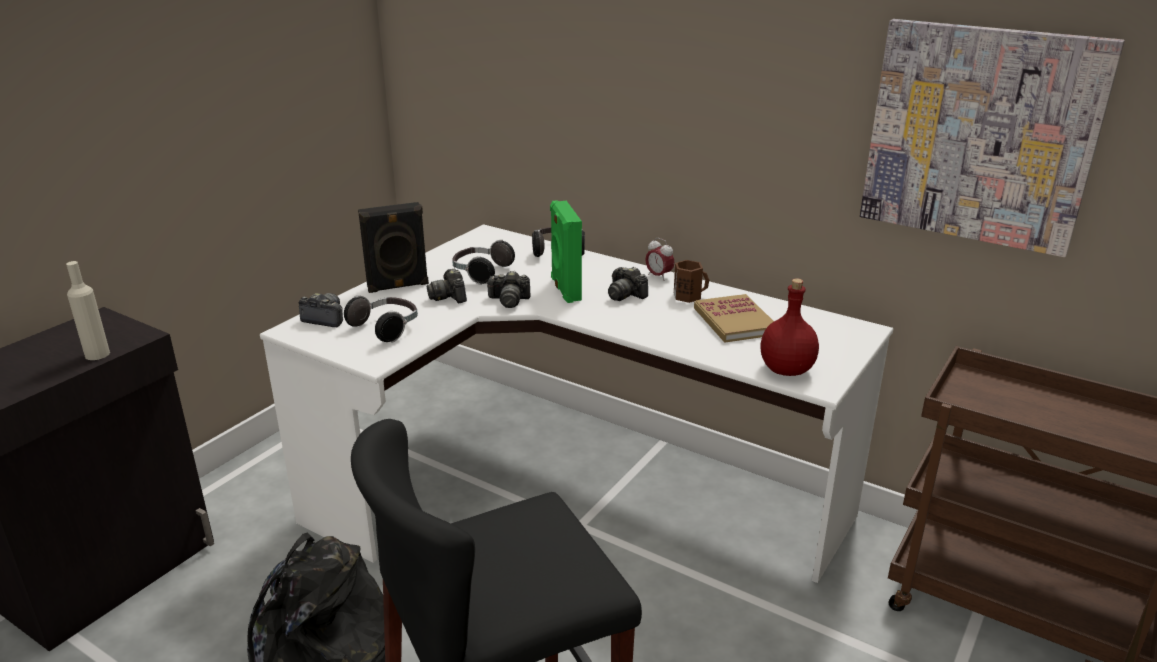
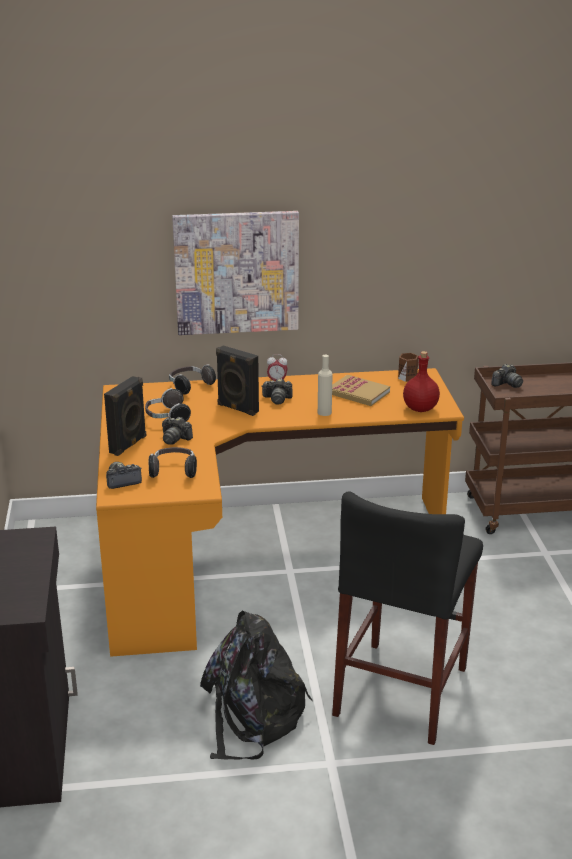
camera: 40 degrees left, 0 degrees up
beige bottle [66,261,110,360] -> beige bottle moved to [318,355,333,416]
white desk [260,224,893,583] -> orange desk [96,368,464,657]
camera [486,271,530,308] -> camera moved to [491,364,523,388]
green speaker [550,200,582,303] -> black speaker [216,346,259,416]
brown mug [674,260,709,303] -> brown mug moved to [398,353,418,382]
picture [860,19,1125,257] -> picture moved to [172,211,299,335]

